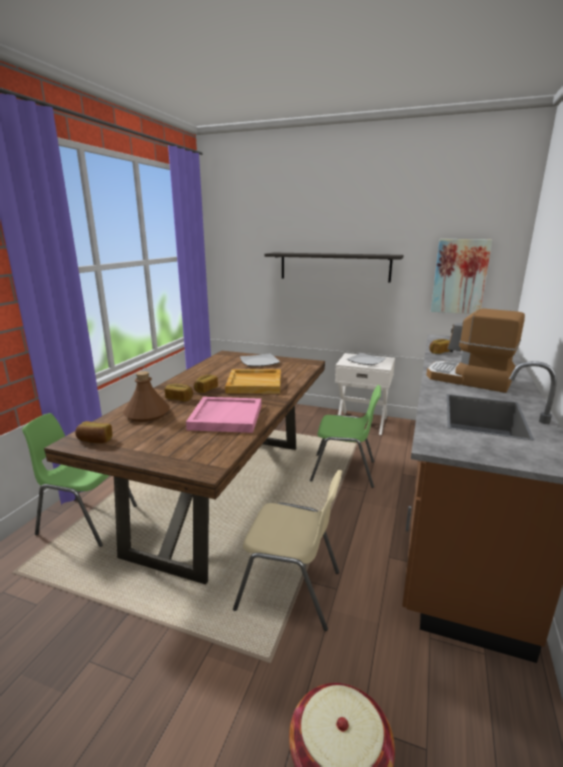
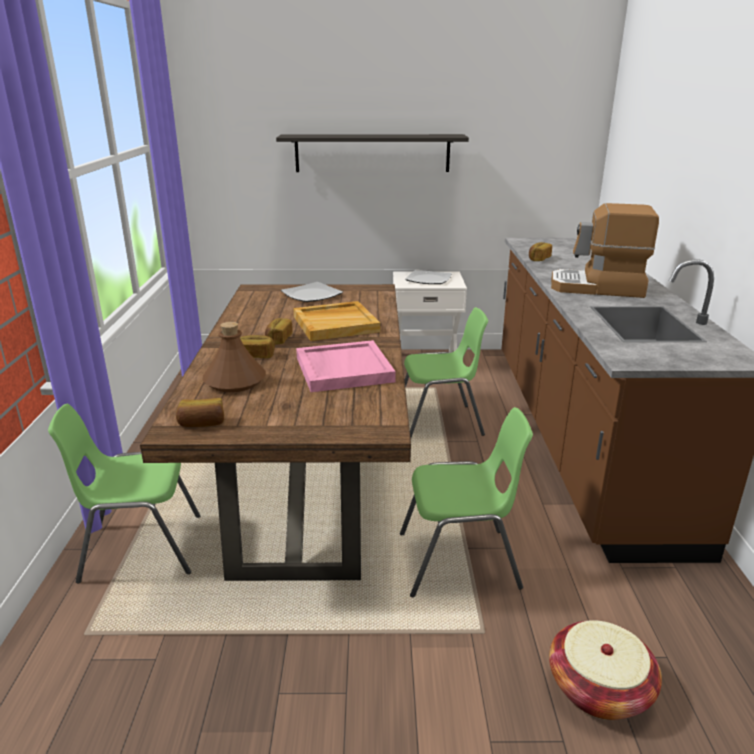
camera: 20 degrees left, 5 degrees up
beige chair [233,470,342,631] -> green chair [400,407,533,597]
picture [431,239,492,314] -> none

